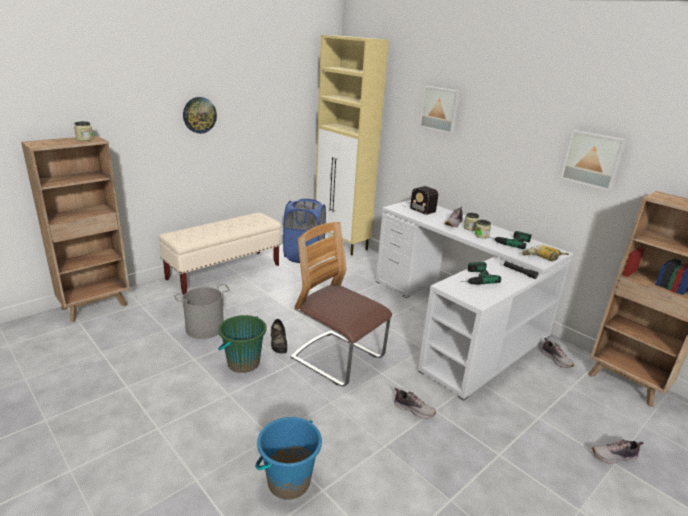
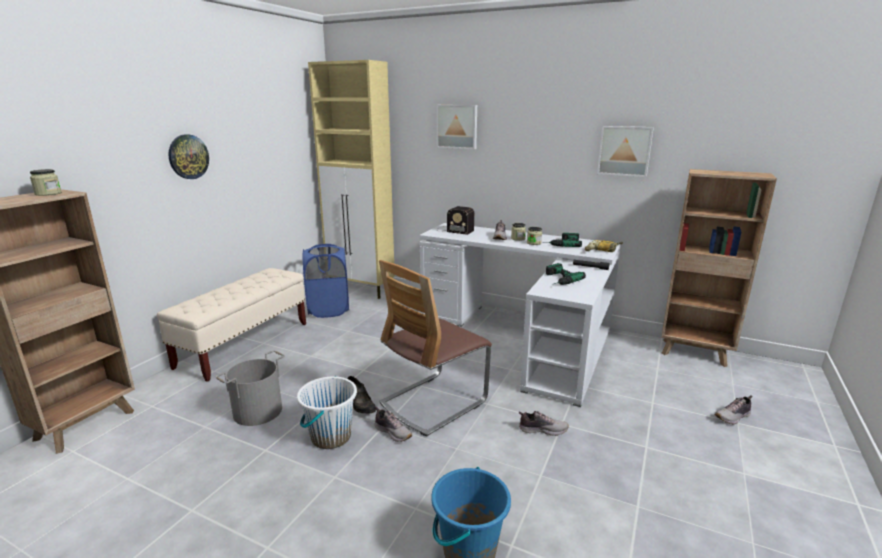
camera: 20 degrees left, 5 degrees down
green bucket [218,315,267,373] -> white bucket [297,376,357,449]
chair [290,222,392,387] -> chair turned 60 degrees counterclockwise [379,260,492,437]
shoe [541,338,574,368] -> shoe moved to [375,407,412,442]

